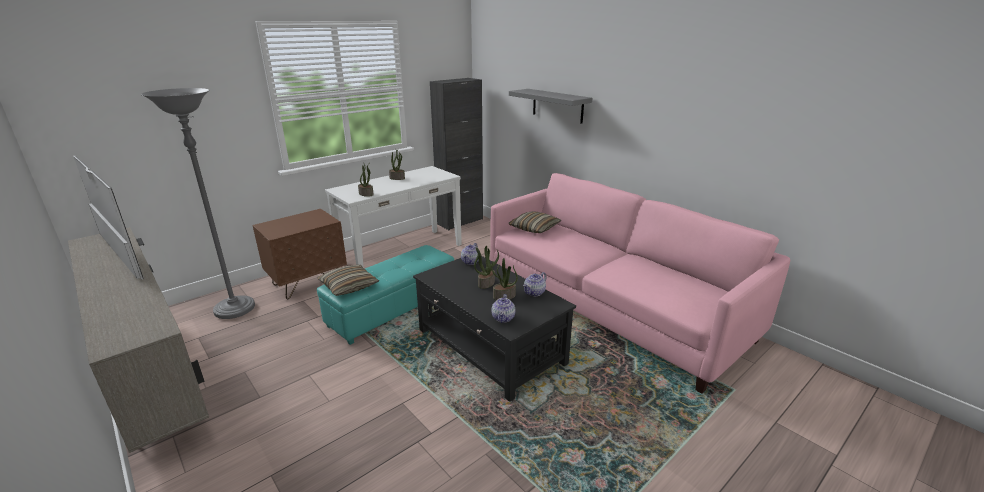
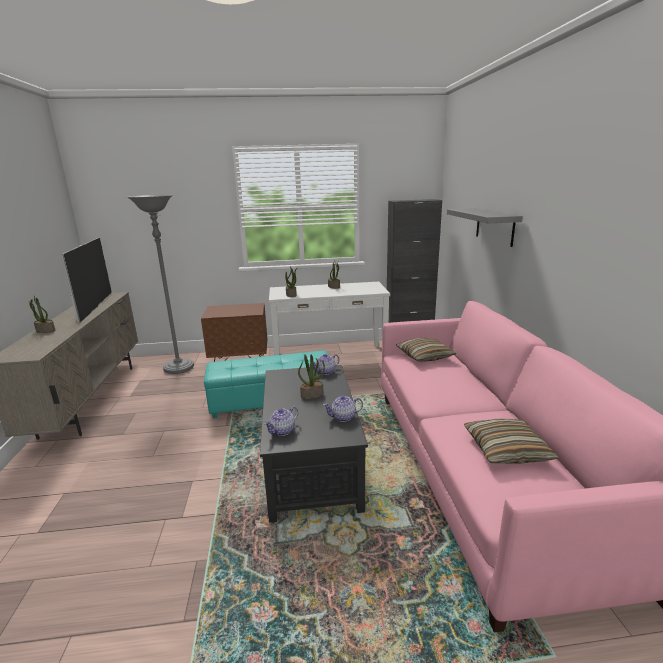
camera: 35 degrees right, 5 degrees down
pillow [317,265,379,296] -> pillow moved to [464,419,559,464]
potted plant [491,258,518,300] -> potted plant moved to [28,295,55,333]

